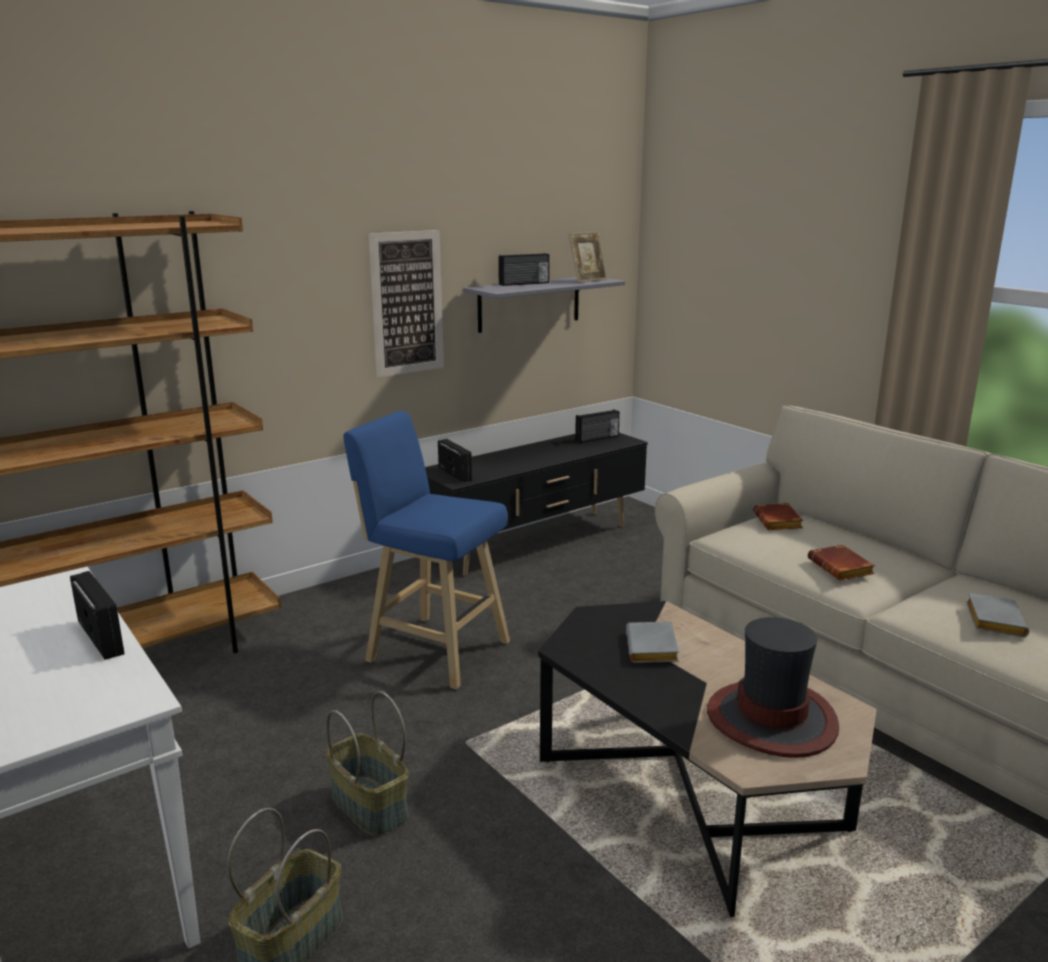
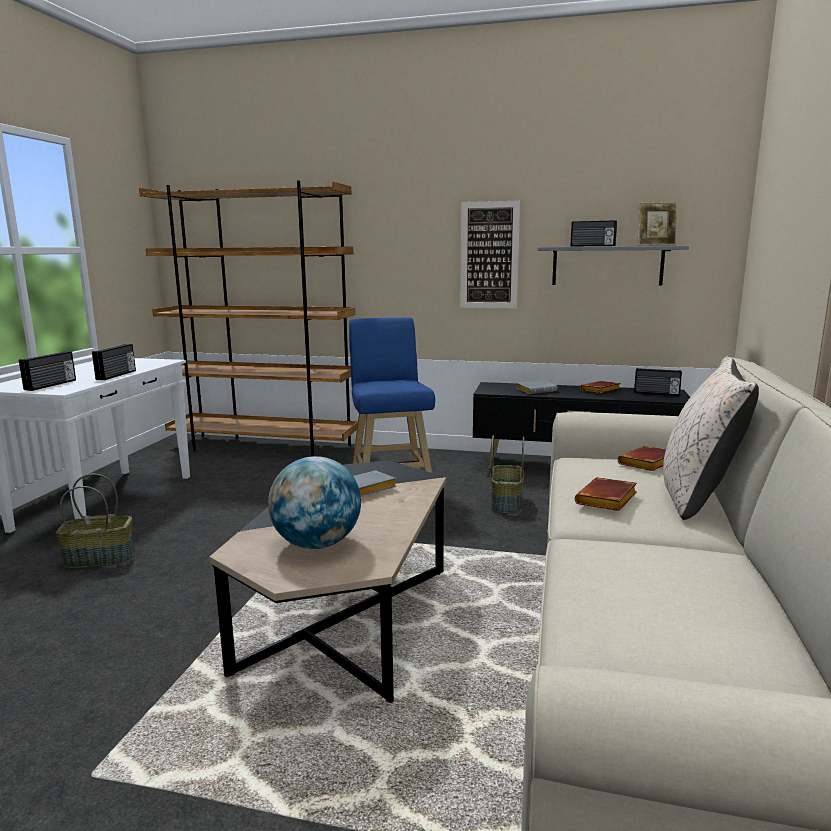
camera: 50 degrees right, 5 degrees down
basket [326,691,409,836] -> basket moved to [490,435,524,514]
radio [438,439,472,482] -> radio moved to [19,351,76,391]
hat [707,617,839,758] -> globe [268,456,361,549]
grey book [966,593,1029,637] -> grey book moved to [517,380,558,394]
none -> brown book [580,381,621,393]
none -> beige pillow [663,358,759,520]

